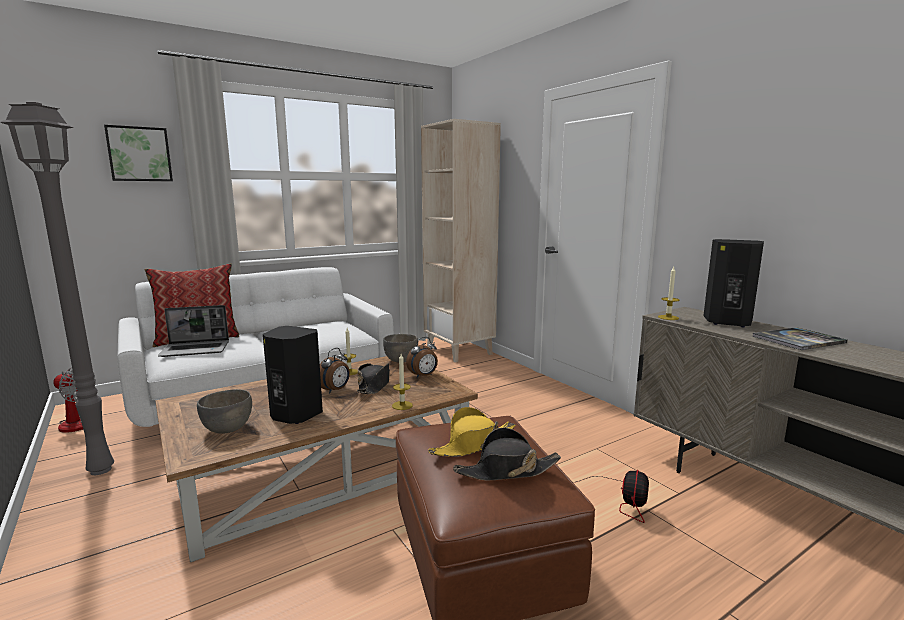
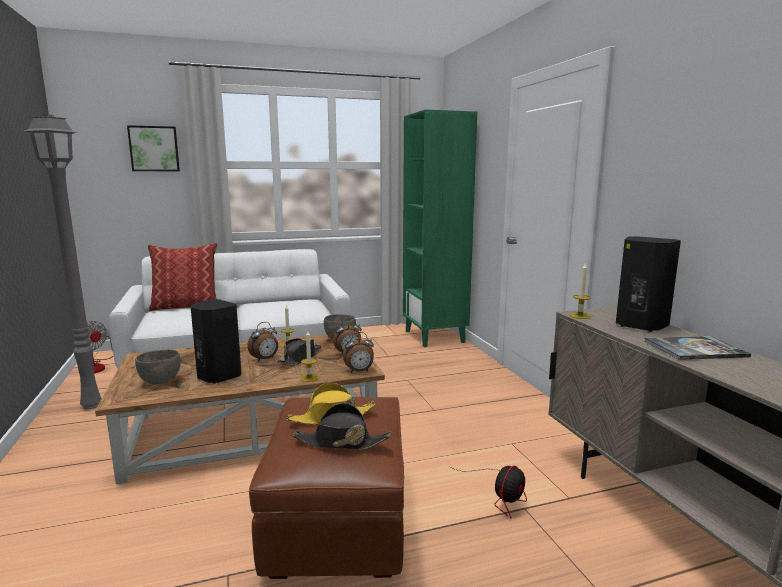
camera: 15 degrees right, 0 degrees up
laptop [158,305,229,357] -> none
beige bookcase [421,119,501,363] -> green bookcase [403,109,477,347]
none -> alarm clock [343,332,374,373]

